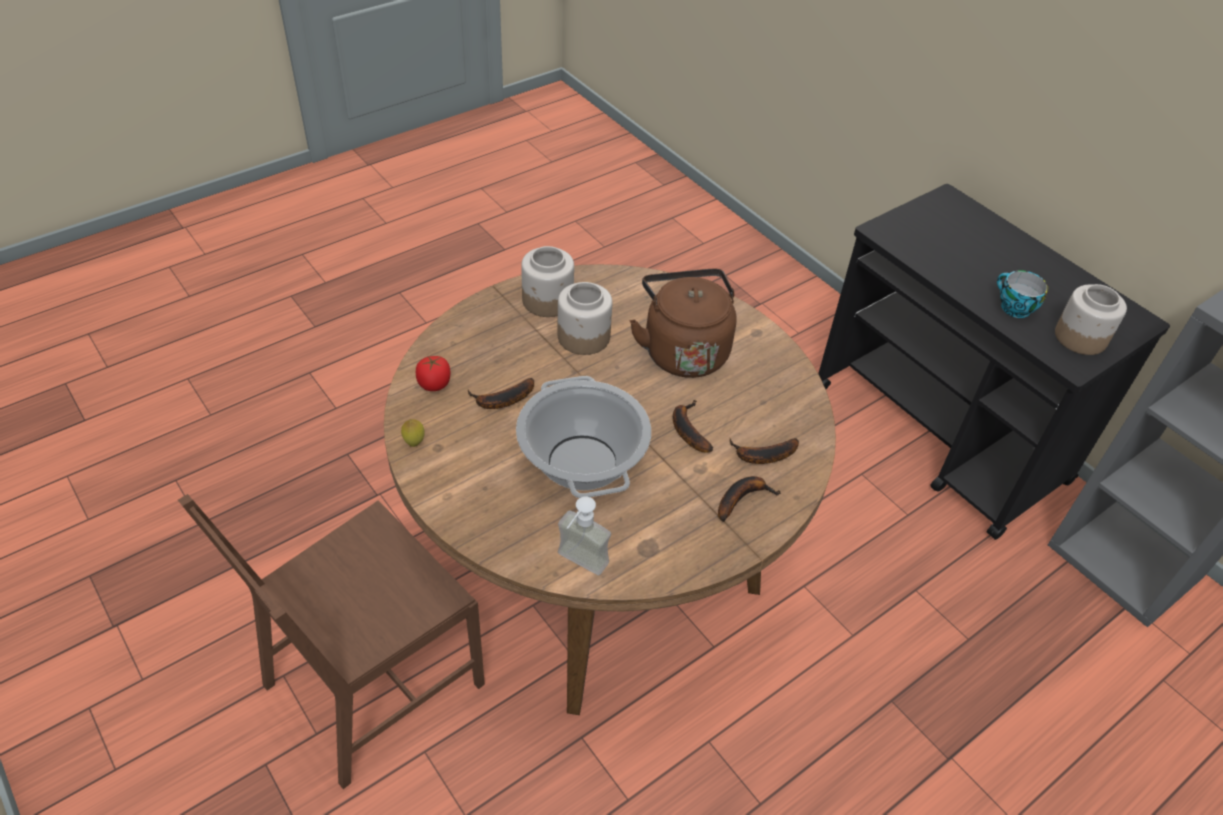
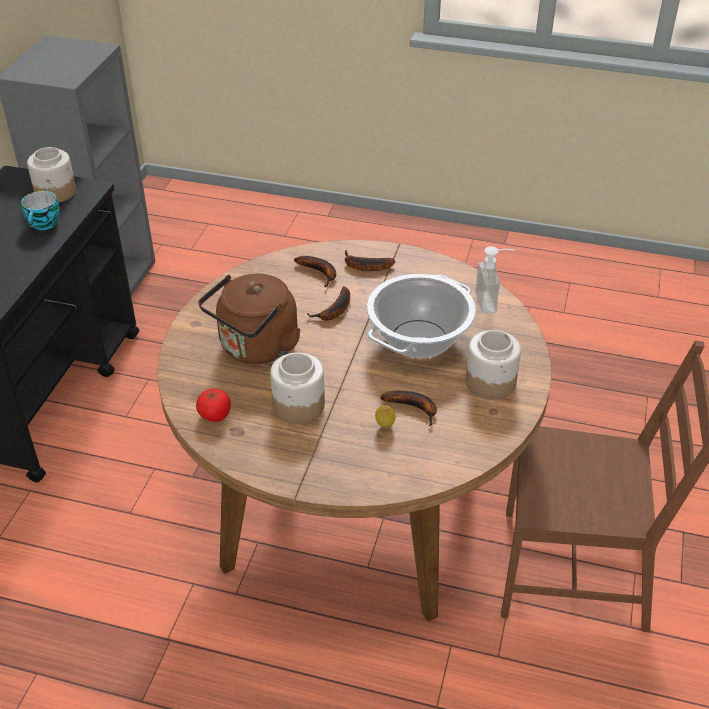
camera: 125 degrees left, 5 degrees down
lemon [401,419,425,447] -> lemon moved to [375,405,396,428]
tomato [416,356,450,391] -> tomato moved to [196,389,231,422]
jar [521,246,574,317] -> jar moved to [466,330,521,399]

